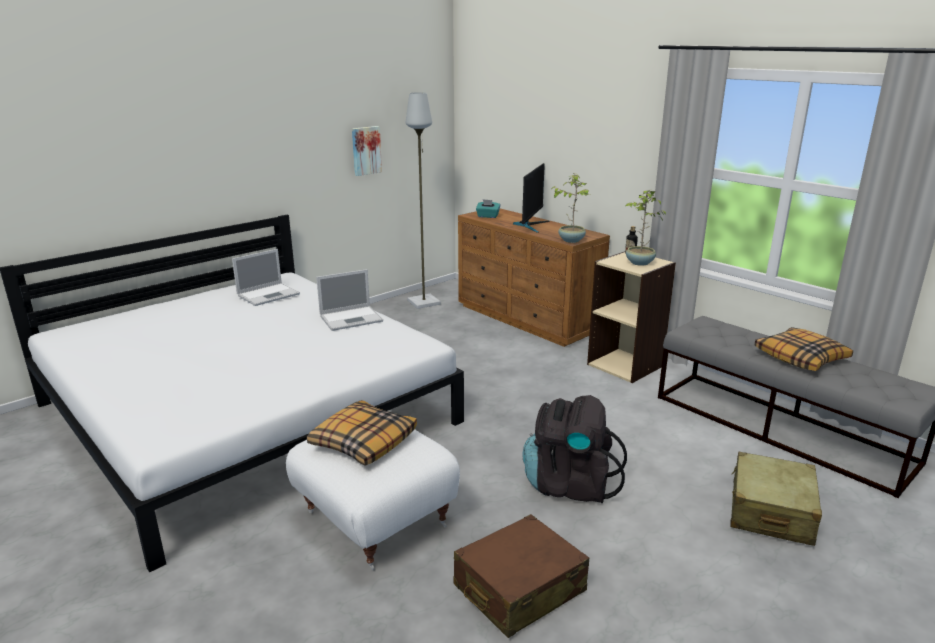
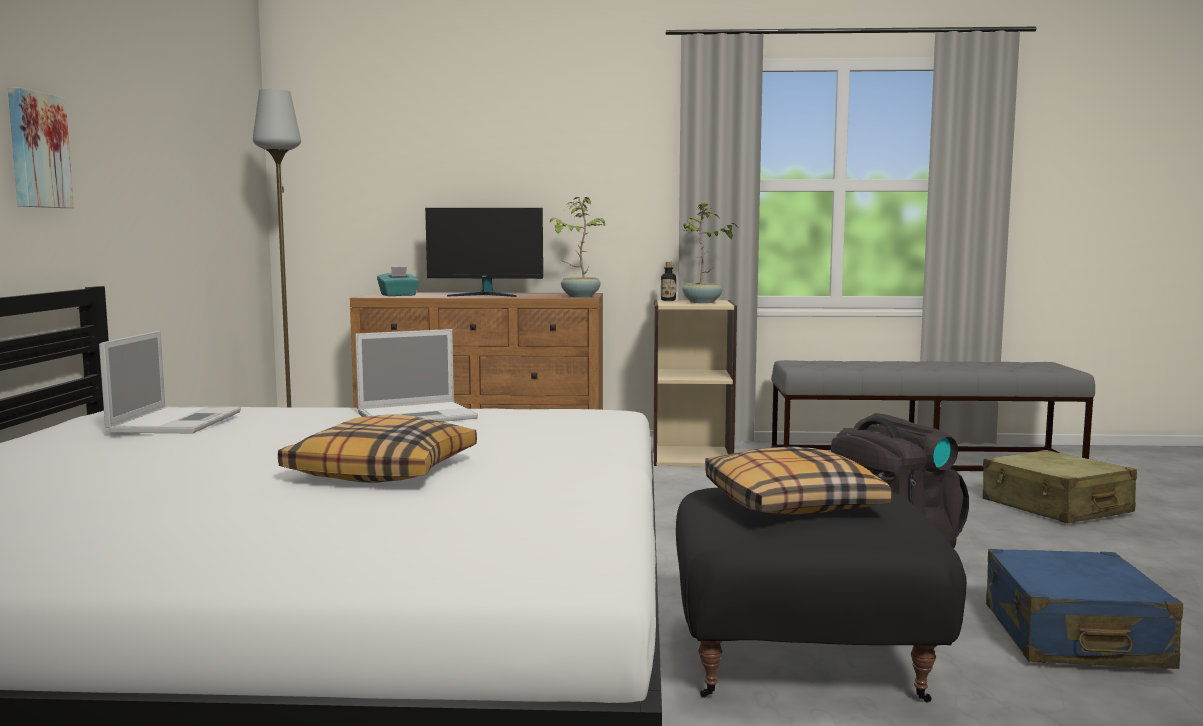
camera: 45 degrees left, 15 degrees down
white ottoman [286,429,460,570] -> black ottoman [676,488,967,703]
laptop [316,269,383,331] -> laptop turned 45 degrees clockwise [355,329,478,422]
picture [352,126,382,176] -> picture moved to [8,87,74,208]
brown suitcase [453,514,589,638] -> blue suitcase [986,549,1183,669]
monitor [513,163,550,233] -> monitor turned 120 degrees clockwise [425,208,543,297]
pillow [755,327,853,371] -> pillow moved to [278,415,477,483]

